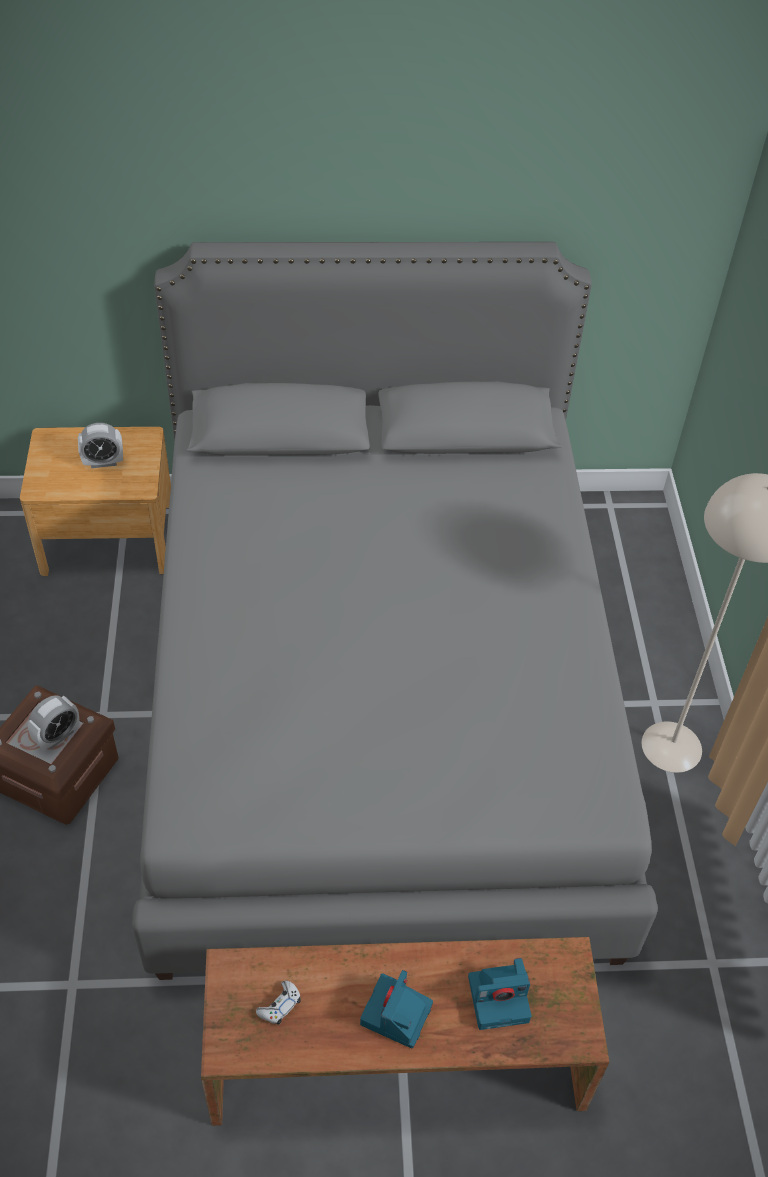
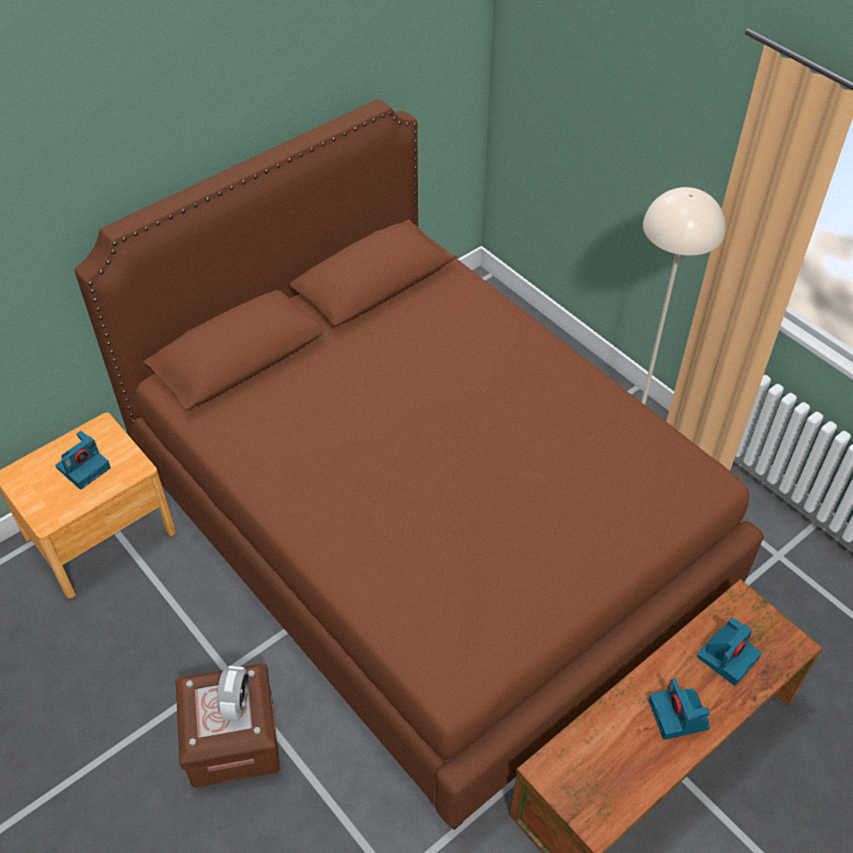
camera: 35 degrees left, 0 degrees up
alarm clock [78,423,123,468] -> camera [55,431,111,490]
grey bed [132,242,658,980] -> brown bed [74,99,764,830]
white game controller [256,980,301,1025] -> none

